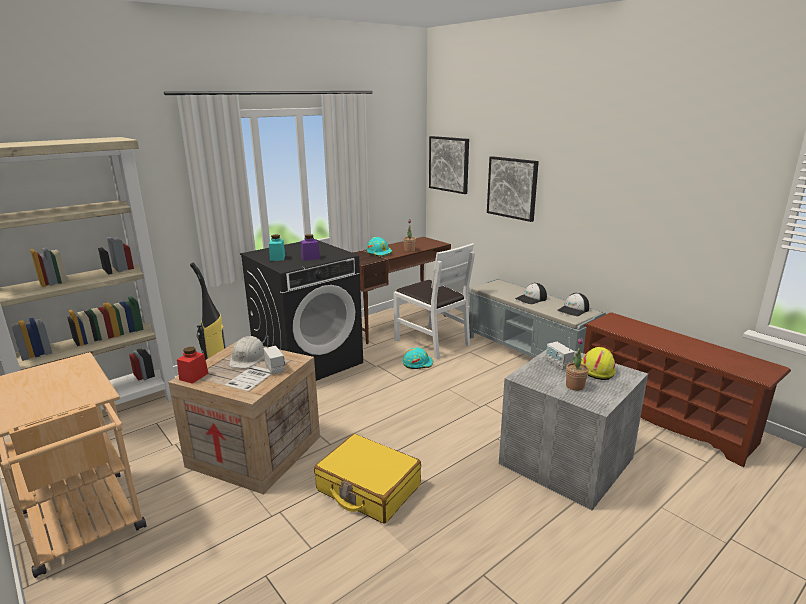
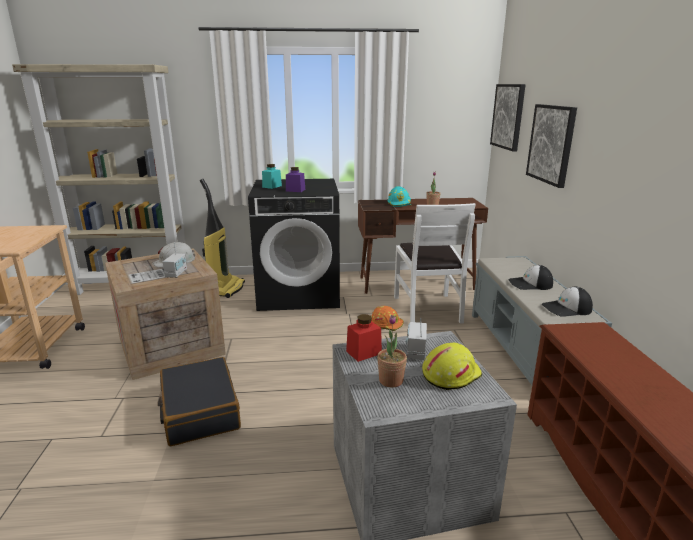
camera: 35 degrees right, 0 degrees up
red jar [177,347,209,384] -> red jar moved to [346,314,382,362]
yellow suitcase [314,434,421,524] -> black suitcase [157,357,241,446]
turquoise hard hat [403,348,433,369] -> orange hard hat [371,306,404,331]

